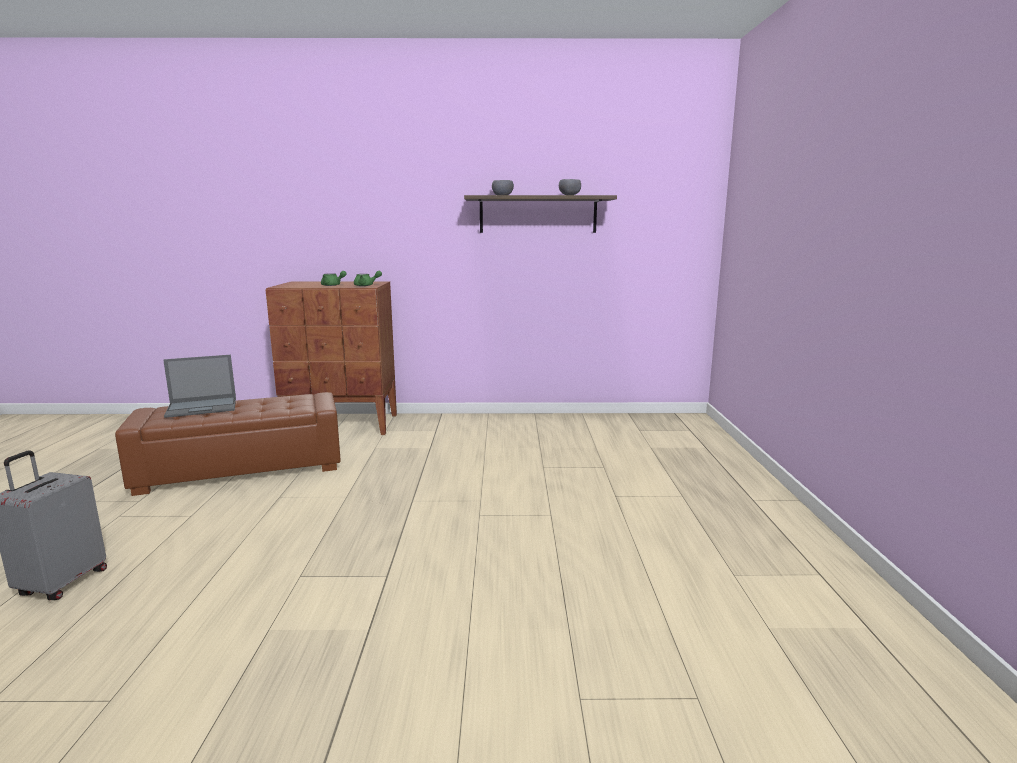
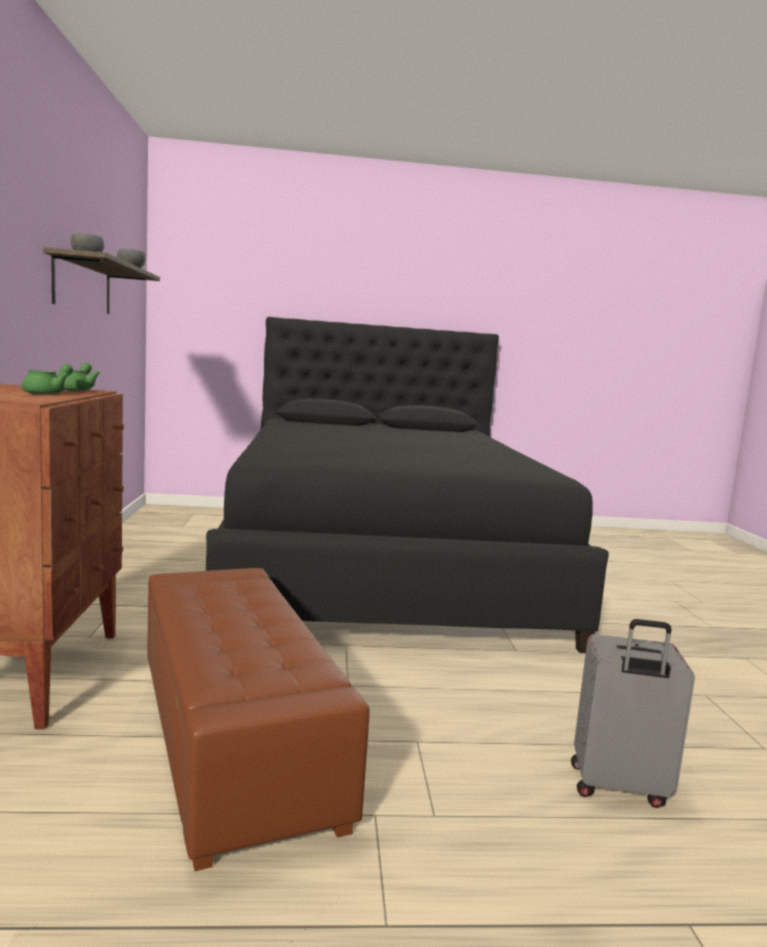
camera: 95 degrees left, 5 degrees down
laptop [163,355,236,418] -> none
none -> black bed [206,317,609,653]

